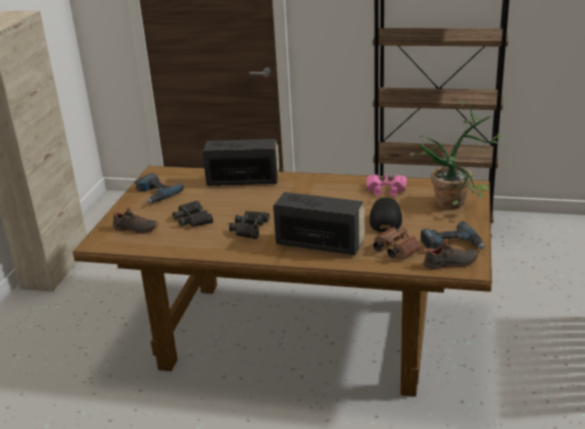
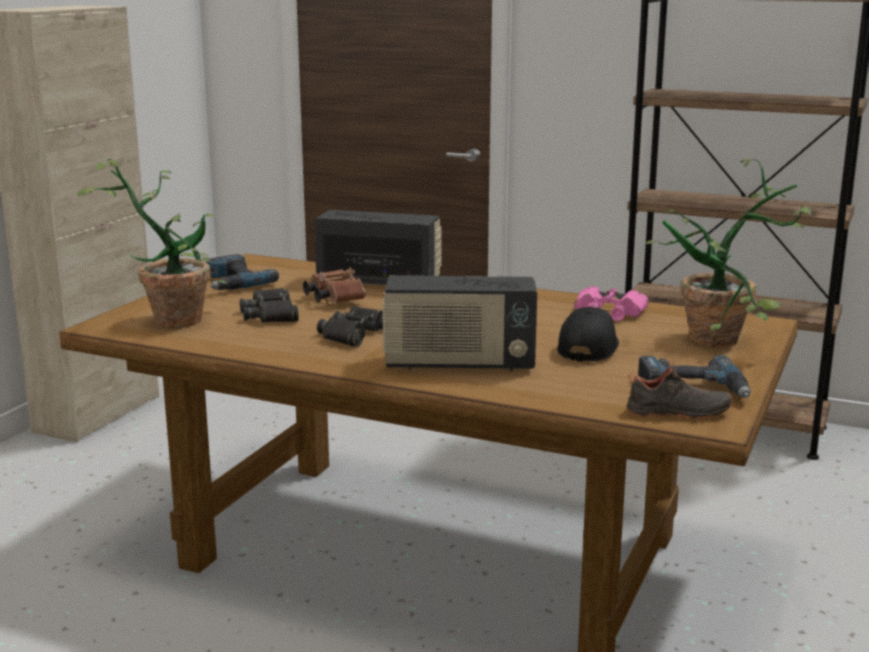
camera: 10 degrees right, 10 degrees down
black shoe [112,205,159,234] -> potted plant [77,159,227,328]
radio [273,192,365,255] -> radio turned 150 degrees clockwise [382,276,537,371]
brown binoculars [373,227,421,259] -> brown binoculars moved to [303,267,366,306]

